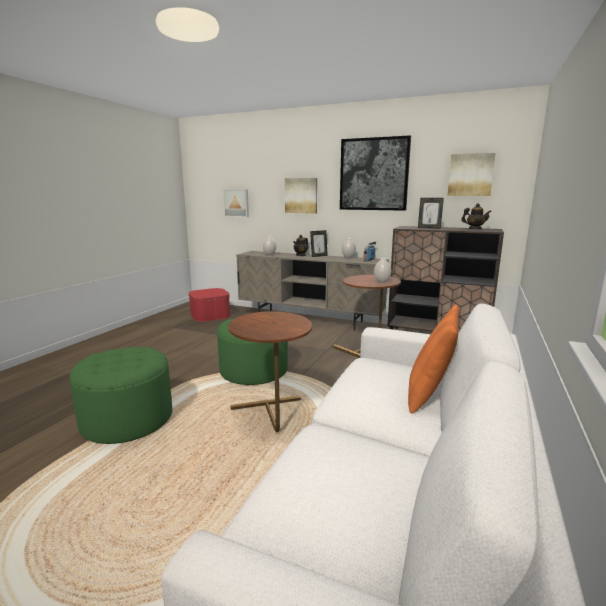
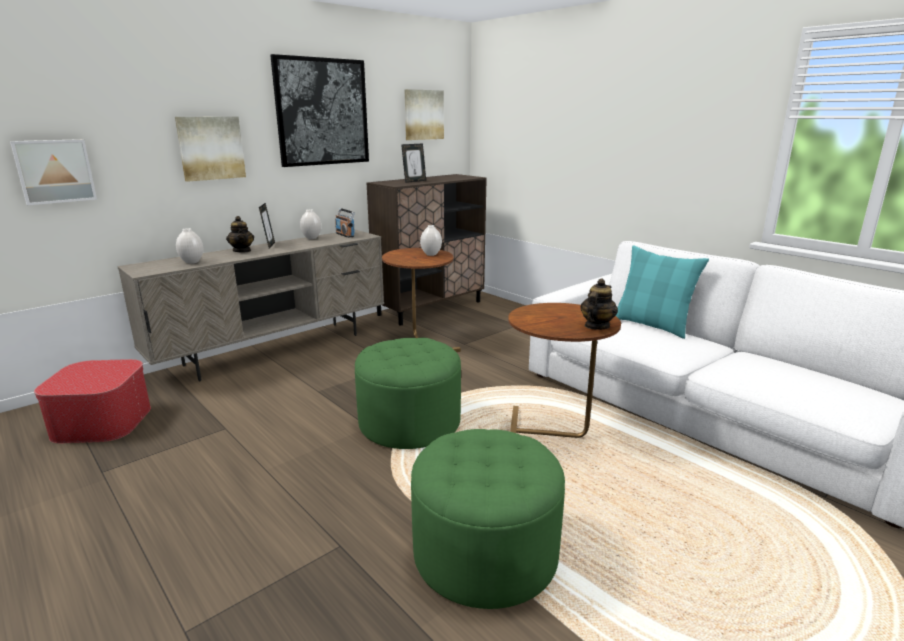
camera: 65 degrees left, 5 degrees up
orange pillow [408,305,459,414] -> turquoise pillow [616,245,709,339]
teapot [461,203,492,229] -> teapot moved to [580,278,618,330]

